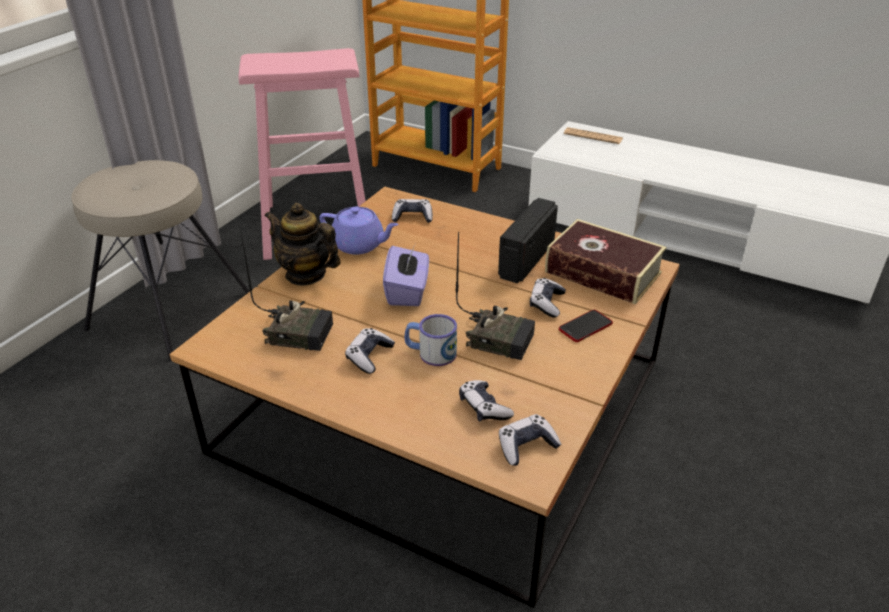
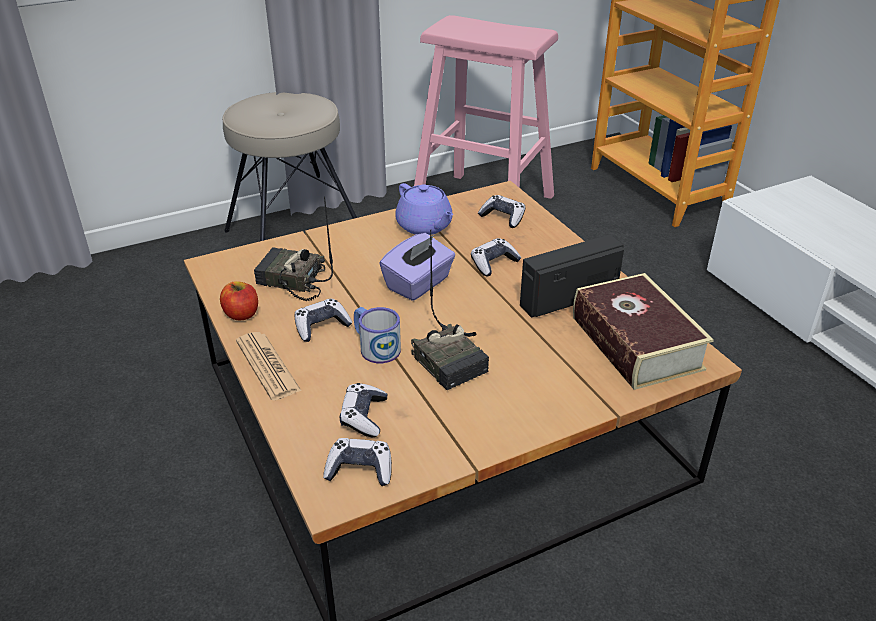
camera: 35 degrees right, 0 degrees up
radio [241,231,333,351] -> radio turned 150 degrees clockwise [254,196,333,301]
teapot [264,203,341,286] -> none
game controller [530,278,566,317] -> game controller moved to [471,238,521,276]
phone [559,310,613,342] -> none
newspaper [564,127,623,144] -> newspaper moved to [236,332,302,401]
none -> apple [220,281,258,320]

